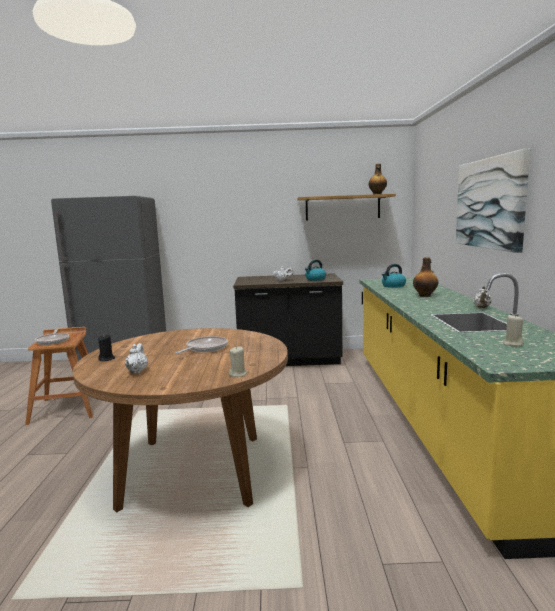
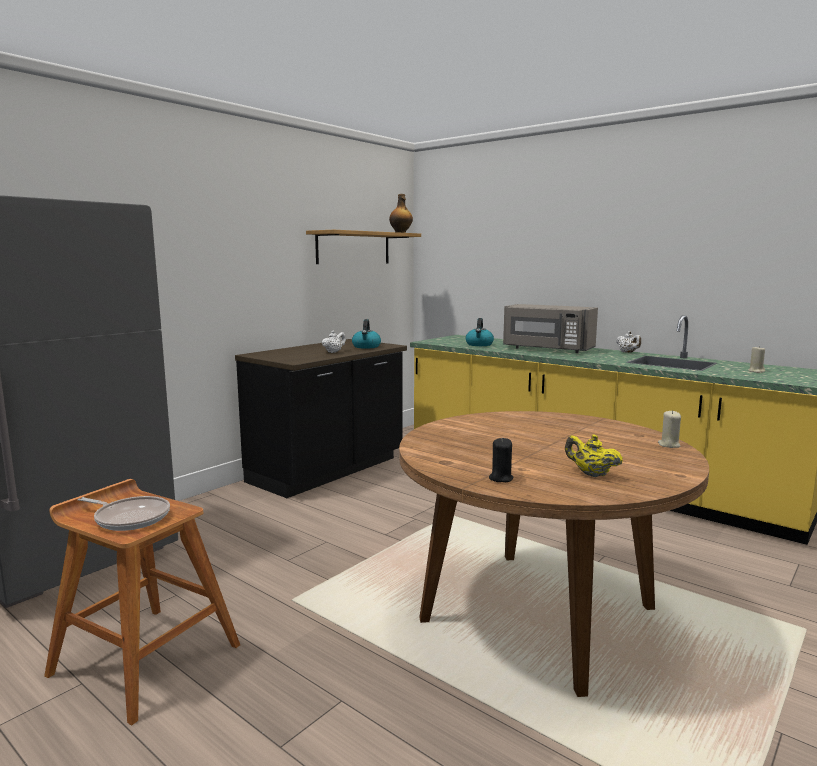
camera: 50 degrees left, 0 degrees up
white teapot [125,343,148,373] -> yellow teapot [565,434,623,477]
frying pan [175,336,228,354] -> none
bottle [413,257,439,297] -> grey microwave [503,304,598,353]
picture [456,148,530,253] -> none

